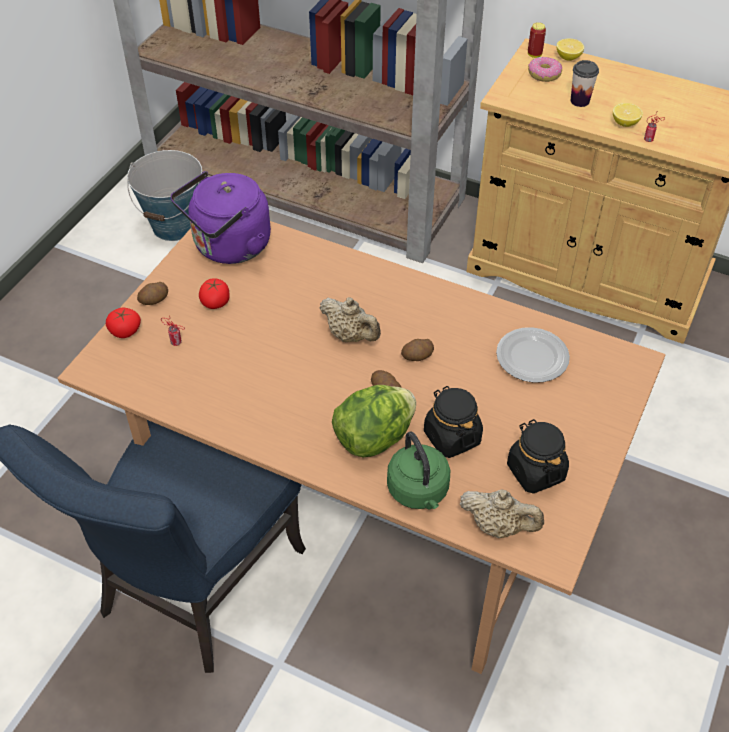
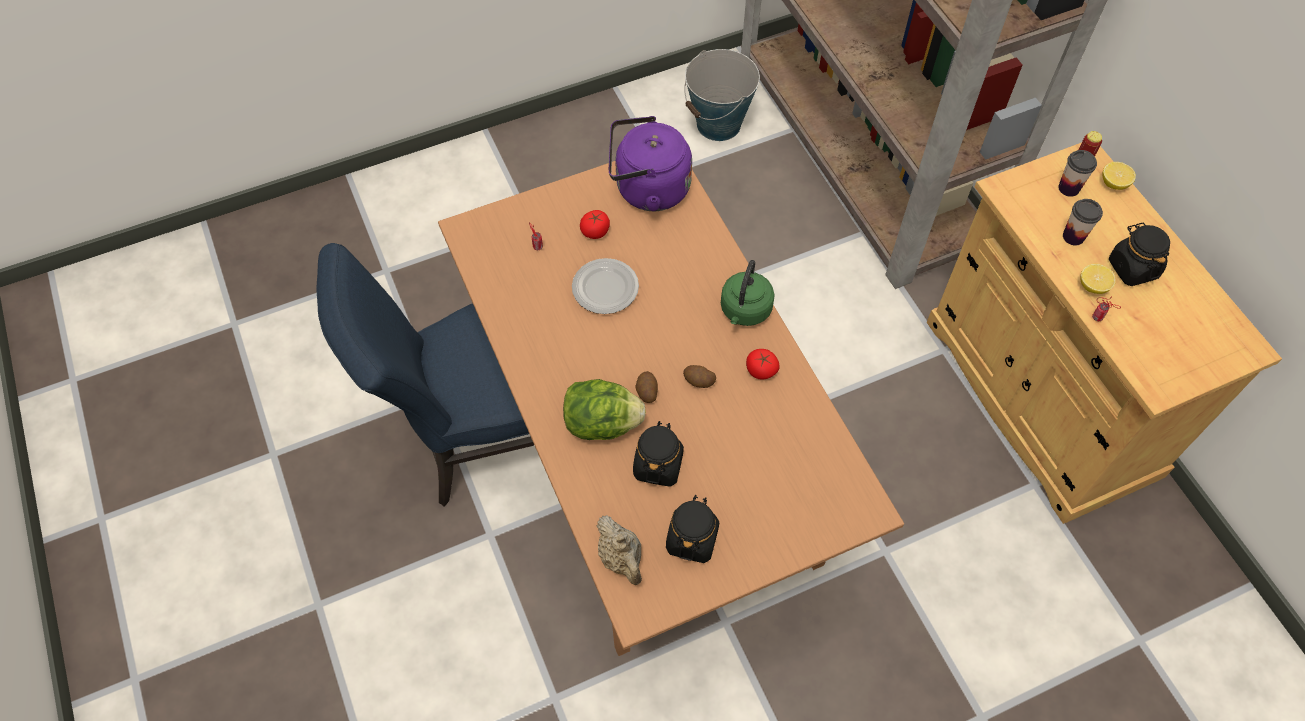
camera: 40 degrees right, 10 degrees up
tomato [106,308,141,338] -> tomato moved to [746,349,780,379]
potato [137,282,168,305] -> none
beige teapot [319,297,381,342] -> none
green kettle [387,432,450,509] -> green kettle moved to [721,260,775,326]
plate [496,327,570,383] -> plate moved to [572,258,639,314]
donut [528,57,562,82] -> cup [1058,150,1097,197]
none -> black jar [1109,223,1170,286]

